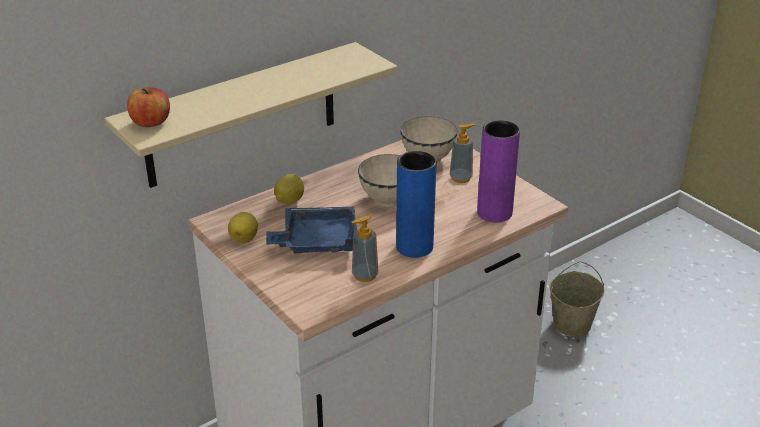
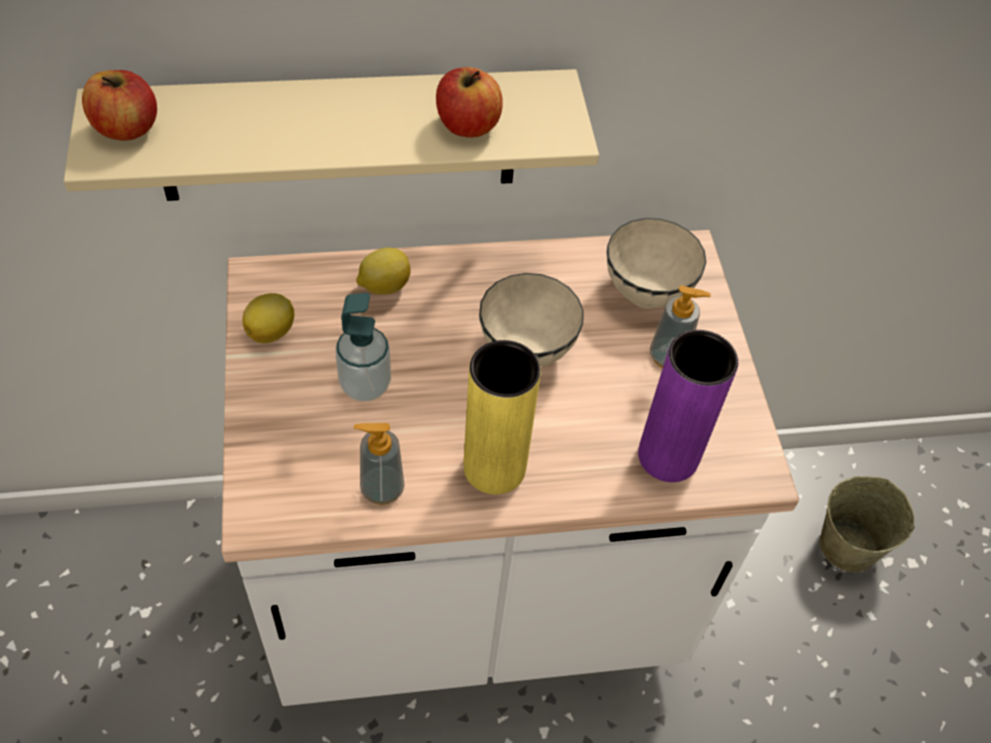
camera: 25 degrees right, 20 degrees up
blue tray [266,207,357,253] -> soap dispenser [335,293,391,402]
blue vase [396,151,437,258] -> yellow vase [464,340,541,495]
none -> apple [436,67,503,137]

